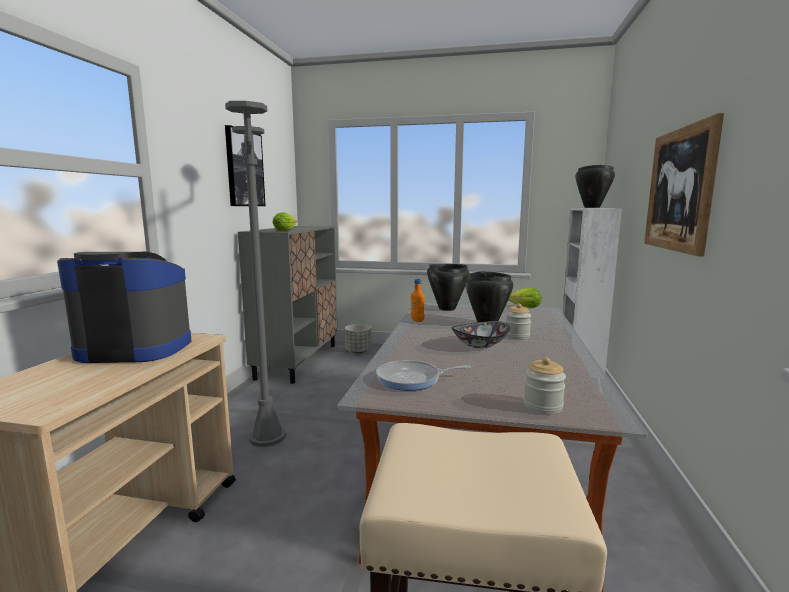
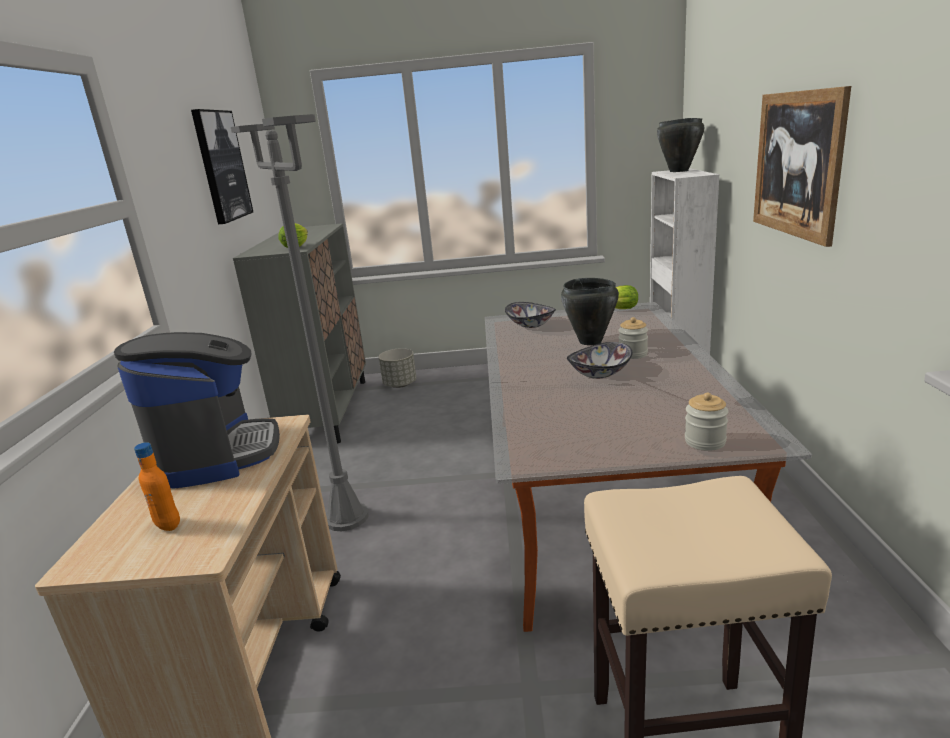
camera: 10 degrees left, 10 degrees up
coffee machine [57,252,191,363] -> coffee machine turned 90 degrees clockwise [114,332,280,489]
frying pan [376,360,471,391] -> none
orange bottle [411,279,425,322] -> orange bottle moved to [134,442,180,531]
black cooking pot [427,264,470,311] -> bowl [505,302,556,328]

